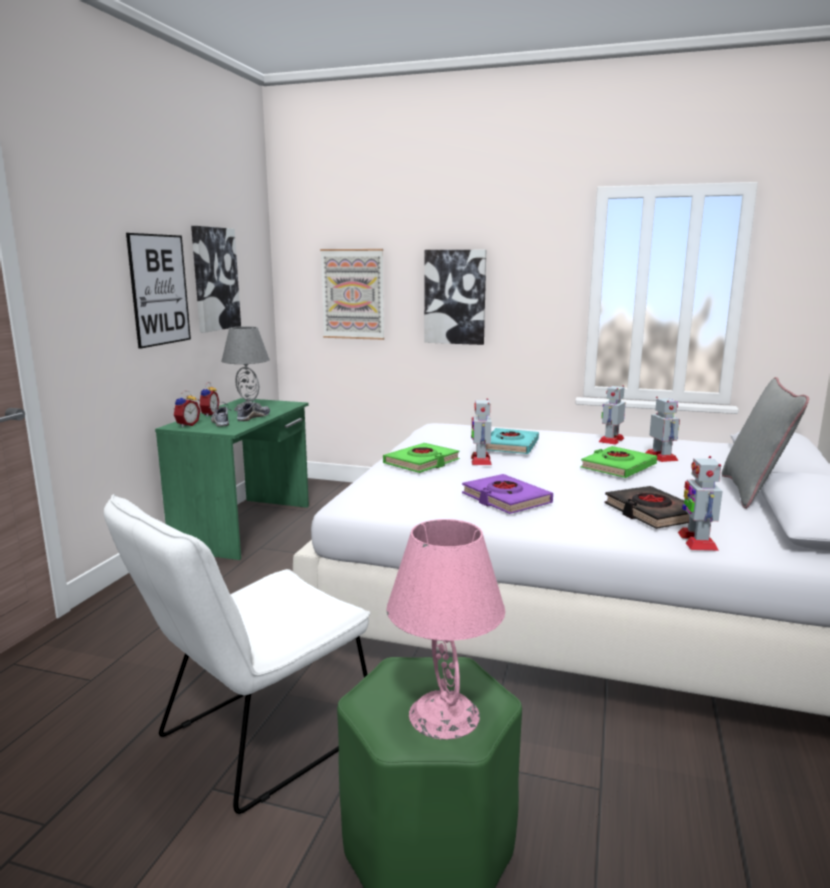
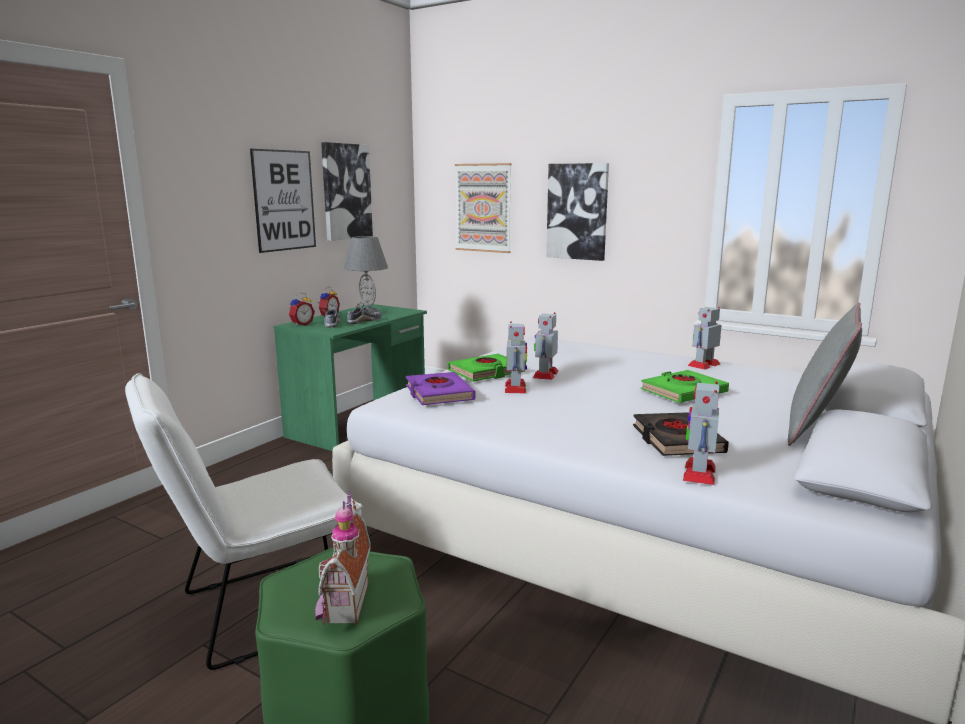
camera: 15 degrees right, 0 degrees up
pink table lamp [386,519,505,740] -> toy house [315,491,371,625]
purple book [462,474,553,514] -> purple book moved to [406,372,475,405]
turquoise book [486,428,539,454] -> none
toy robot [645,397,680,462] -> toy robot moved to [505,321,527,393]

